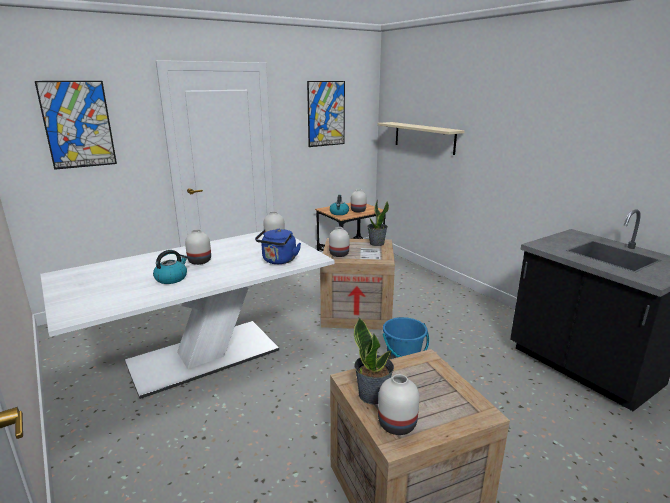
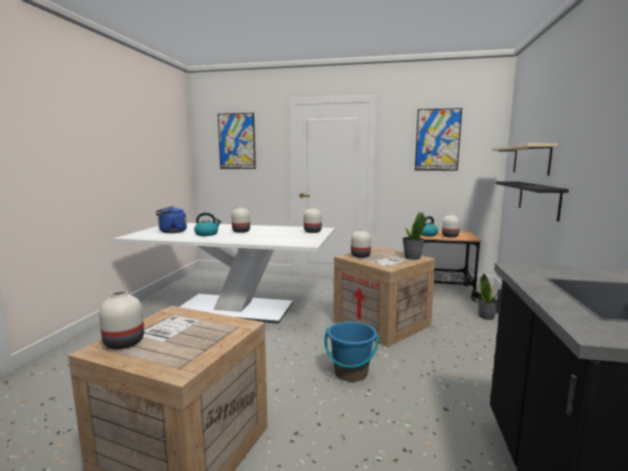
camera: 45 degrees right, 10 degrees down
blue kettle [255,229,301,264] -> blue kettle moved to [156,206,187,233]
potted plant [354,318,394,404] -> potted plant moved to [478,274,498,320]
none -> black shelf [496,181,569,222]

